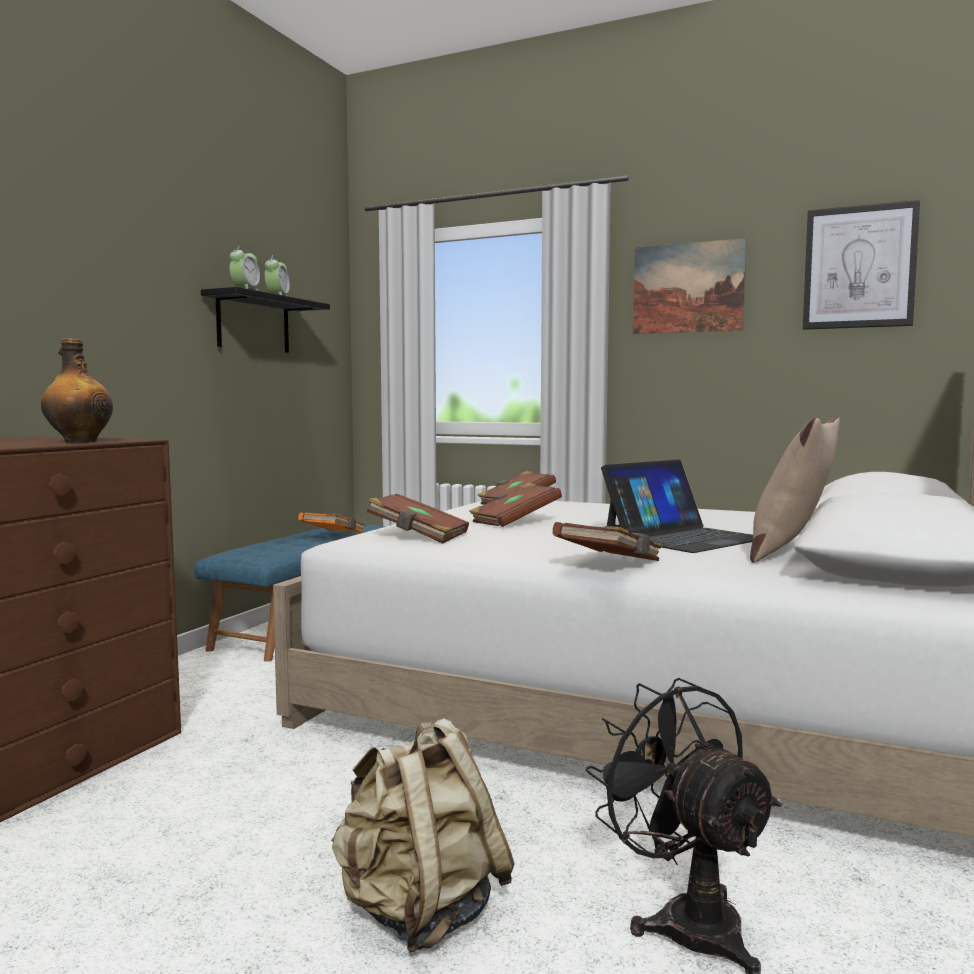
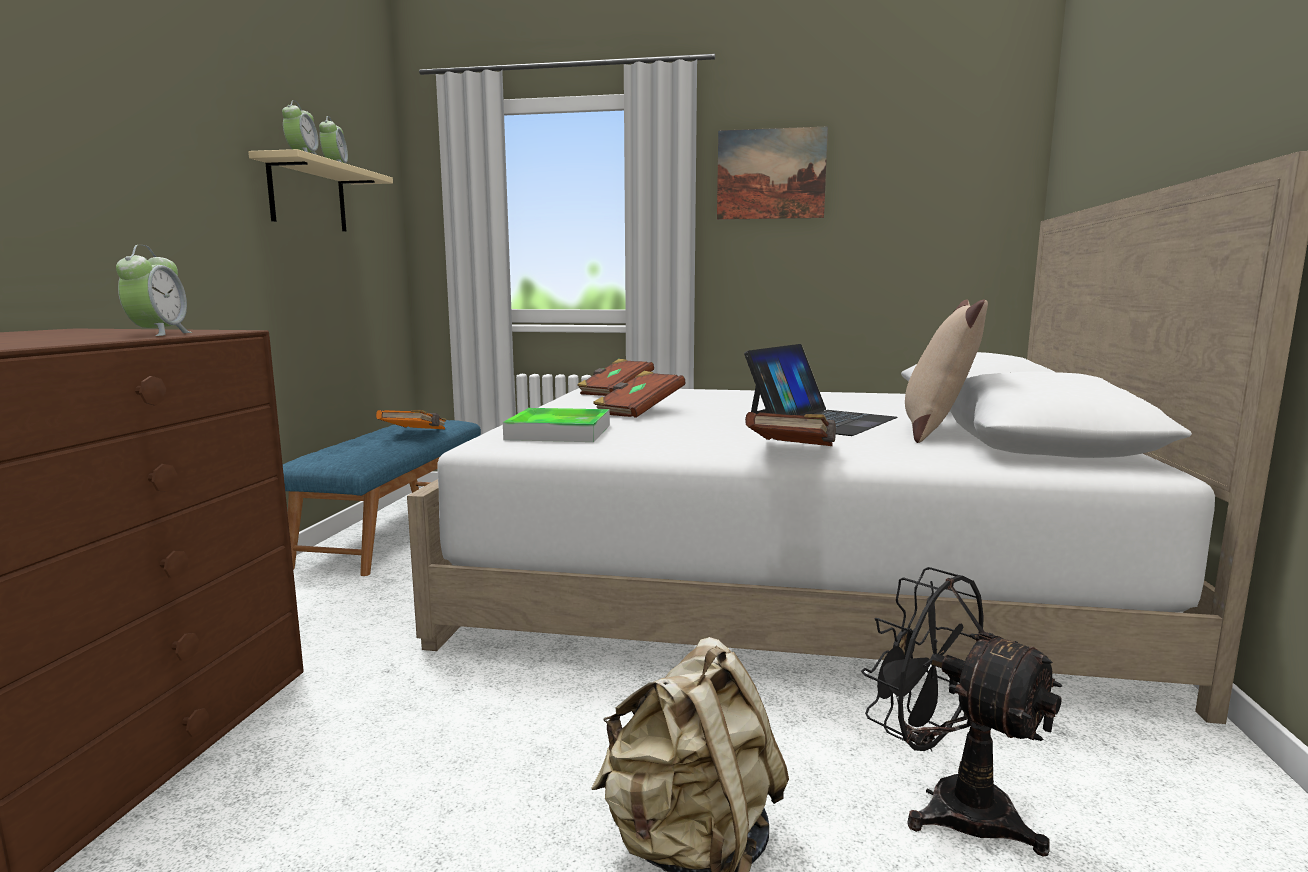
camera: 15 degrees left, 5 degrees up
bottle [41,338,113,443] -> alarm clock [116,245,192,336]
black shelf [201,287,330,353] -> beige shelf [248,149,393,232]
brown book [367,494,469,544] -> tray [503,408,610,442]
picture [803,200,920,330] -> none

